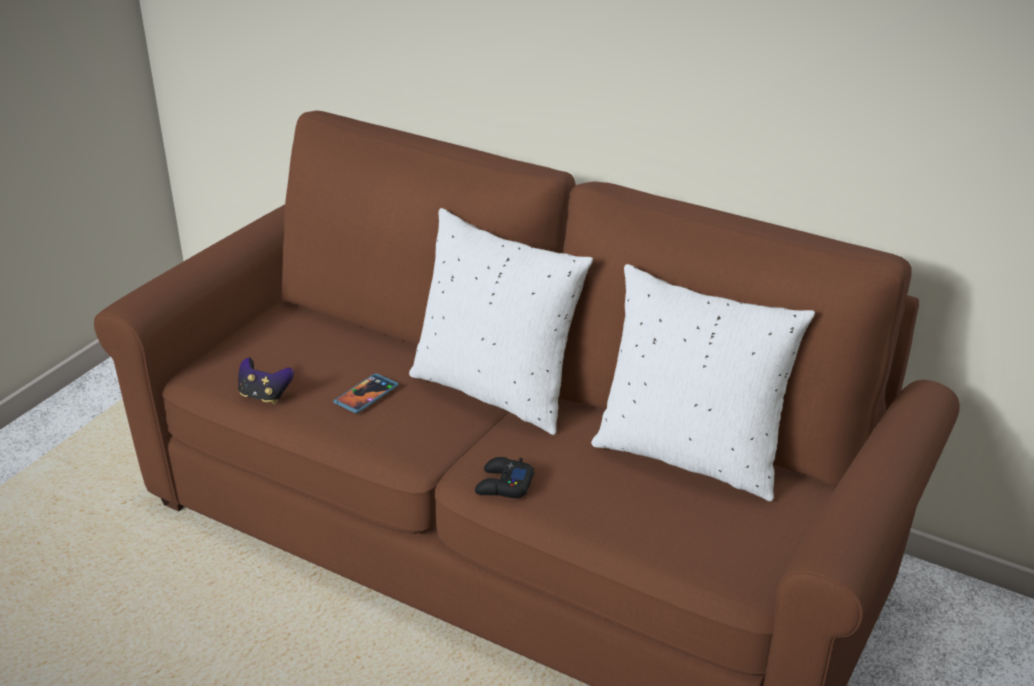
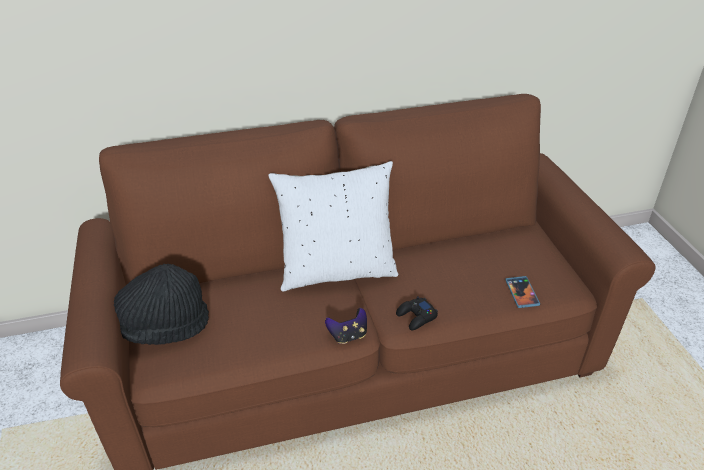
camera: 45 degrees left, 5 degrees up
game controller [238,358,294,404] -> game controller moved to [325,308,367,344]
phone [333,373,399,413] -> phone moved to [505,276,540,308]
white pillow [591,264,815,501] -> none
none -> black hat [114,264,209,345]

